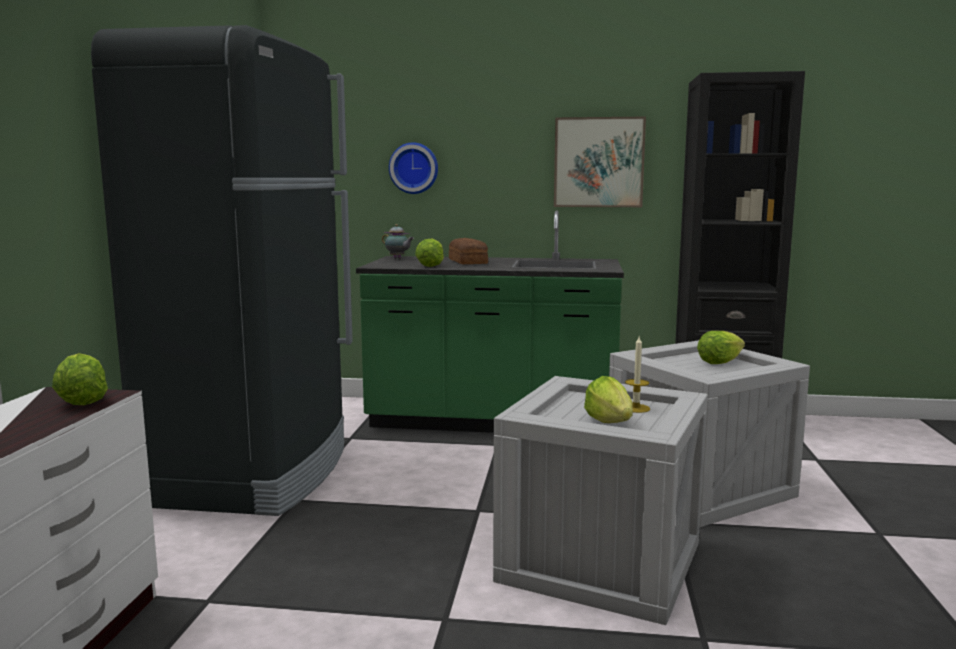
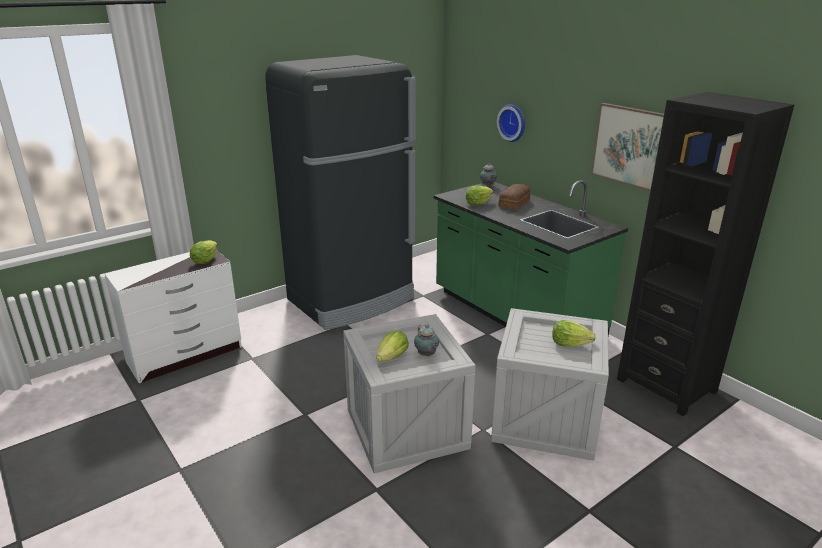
camera: 45 degrees right, 15 degrees up
candle [625,337,650,413] -> teapot [414,324,439,356]

